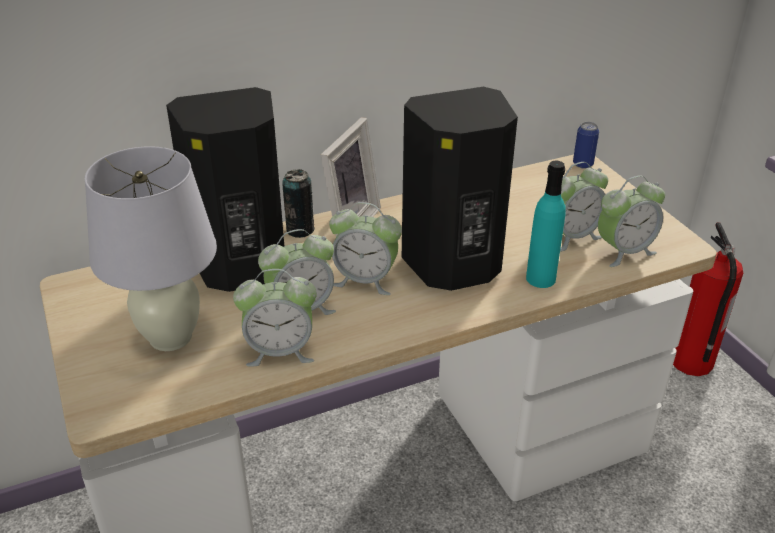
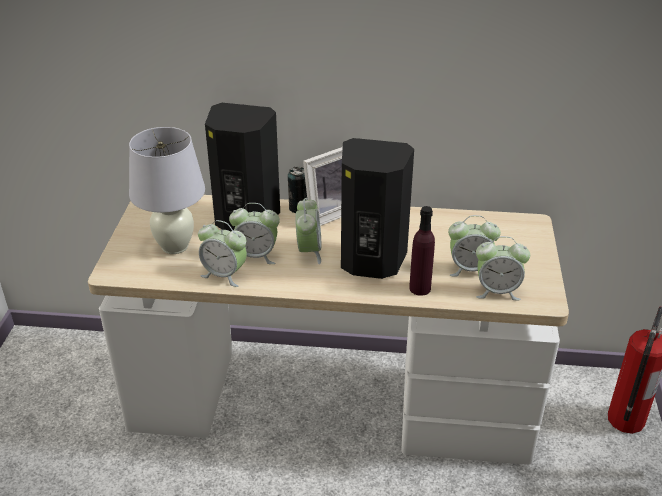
camera: 30 degrees right, 0 degrees up
alarm clock [329,202,402,295] -> alarm clock turned 135 degrees counterclockwise [295,198,321,264]
turquoise bottle [526,161,566,288] -> purple bottle [409,206,435,296]
can [573,122,599,168] -> none

